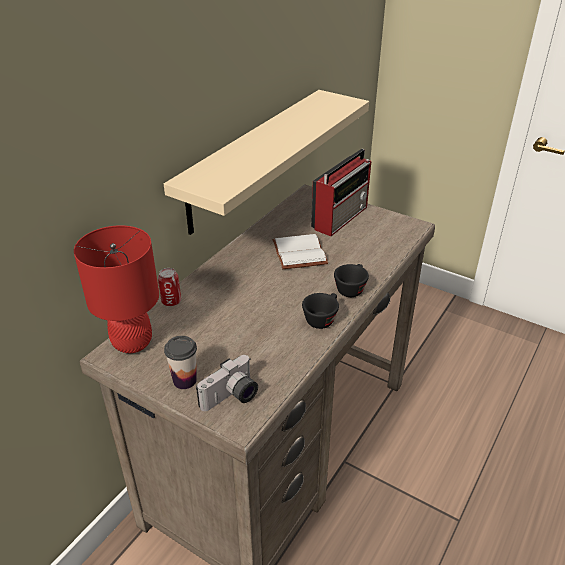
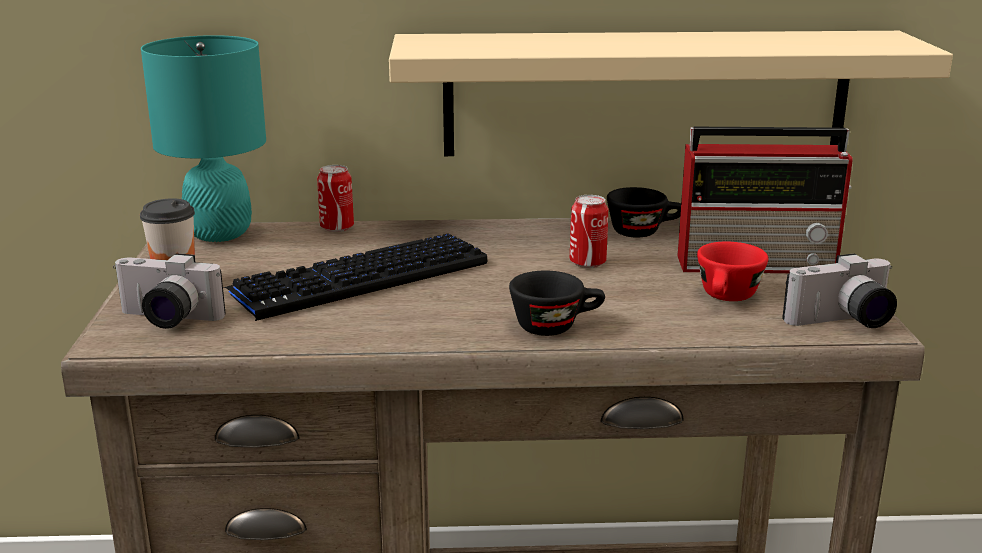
camera: 55 degrees right, 15 degrees down
red table lamp [74,225,159,354] -> turquoise table lamp [141,35,266,242]
white book [272,234,328,269] -> can [570,195,608,268]
black cup [302,293,339,329] -> black cup moved to [607,187,681,238]
none -> keyboard [223,233,488,321]
none -> red cup [697,242,768,301]
none -> camera [782,253,897,328]

